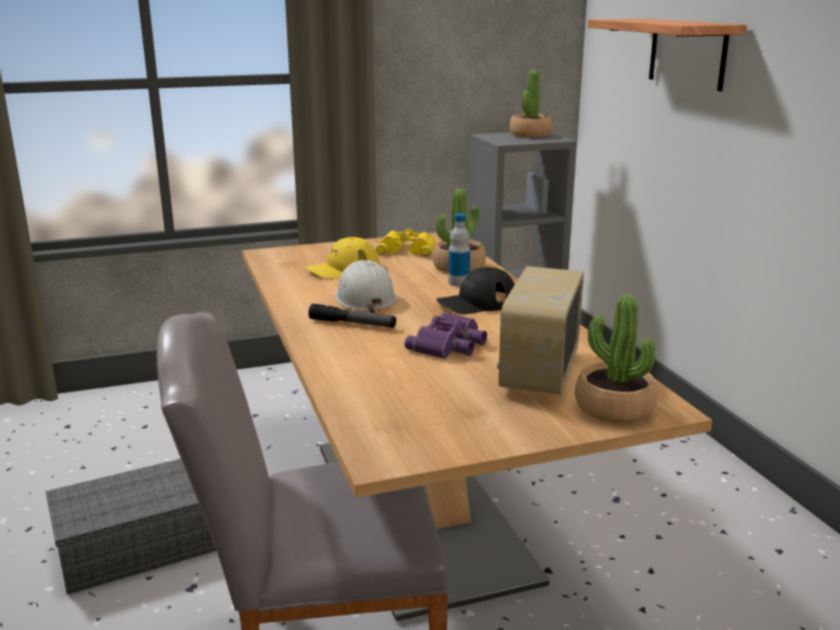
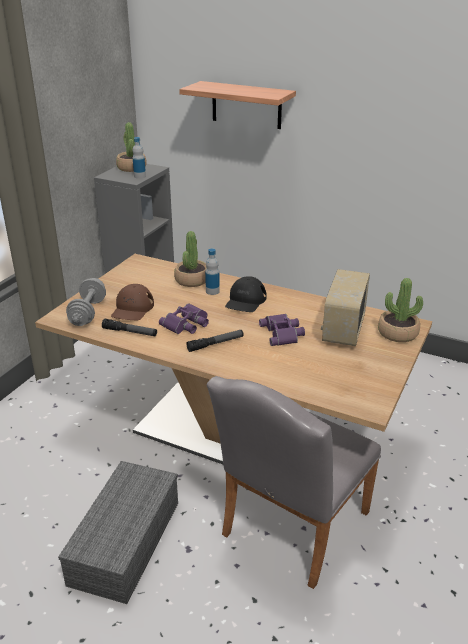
camera: 45 degrees left, 10 degrees up
yellow cap [306,237,379,279] -> brown cap [111,284,154,320]
white hard hat [335,260,397,313] -> purple binoculars [159,303,209,334]
yellow binoculars [376,228,436,257] -> none
radio [497,266,584,395] -> radio turned 45 degrees clockwise [321,269,370,346]
none -> grey dumbbell [66,278,106,326]
none -> flashlight [102,319,157,336]
none -> bottle [133,137,146,179]

